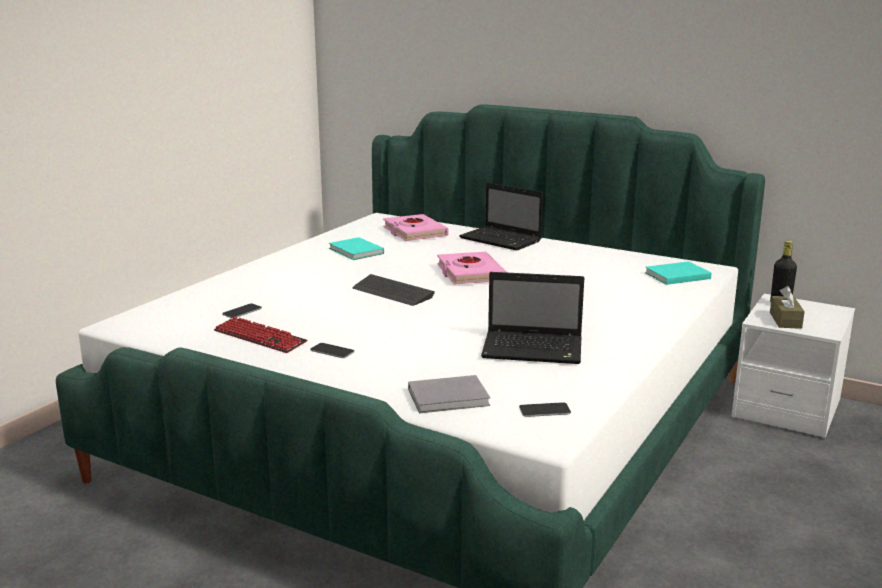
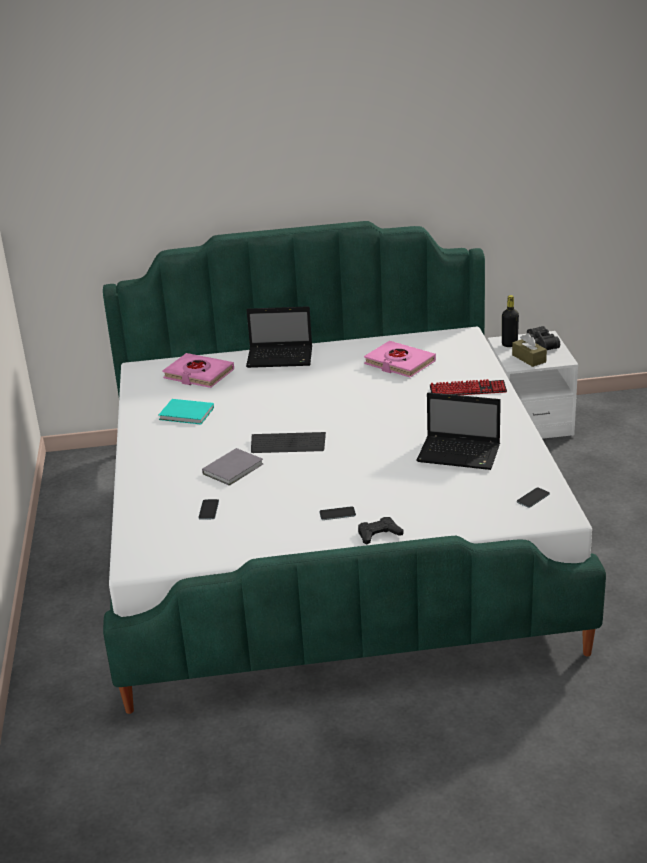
camera: 35 degrees left, 10 degrees up
keyboard [214,316,308,353] -> keyboard moved to [430,379,507,395]
grey book [408,375,490,413] -> grey book moved to [202,448,263,486]
pink book [437,252,507,285] -> pink book moved to [364,341,436,377]
laptop [481,272,584,364] -> laptop turned 45 degrees clockwise [416,392,501,470]
turquoise book [645,261,711,285] -> none
none -> black game controller [358,517,404,544]
none -> black binoculars [527,326,560,350]

